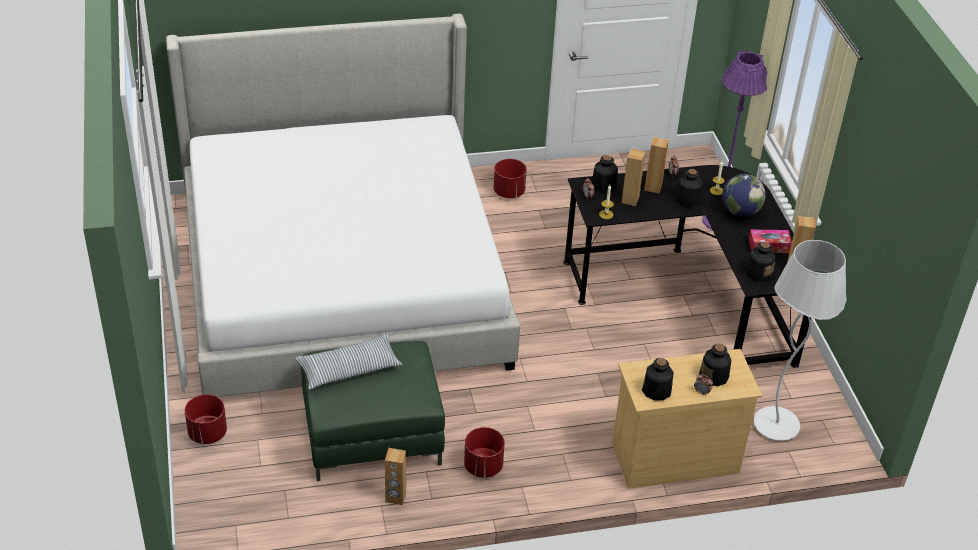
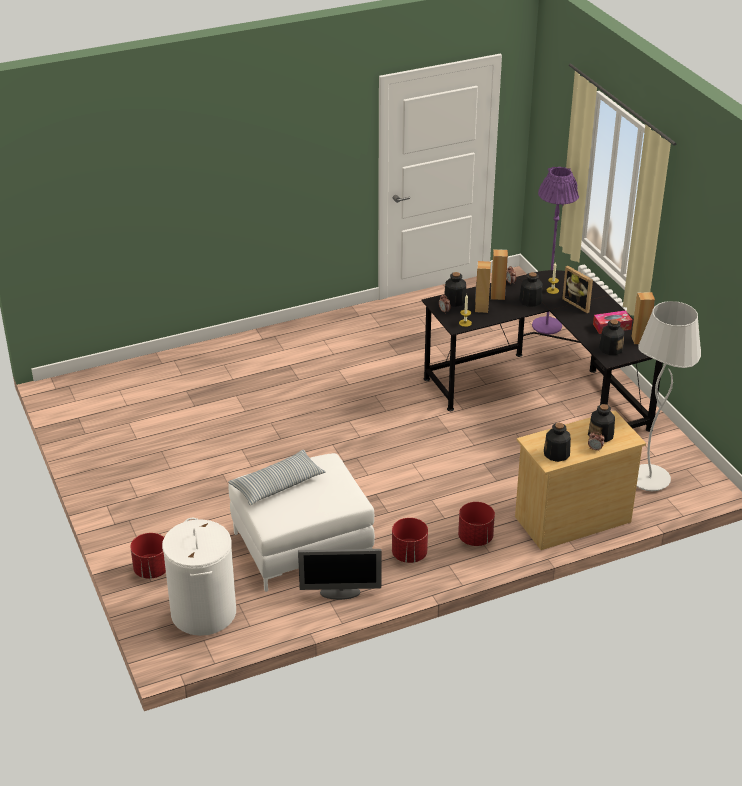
camera: 10 degrees left, 5 degrees down
bed [166,14,520,397] -> none
green ottoman [301,341,445,481] -> white ottoman [228,453,375,592]
brown speaker [385,448,406,505] -> monitor [298,549,382,600]
red planter [494,159,527,198] -> red planter moved to [458,502,495,546]
globe [722,174,766,217] -> picture frame [562,266,593,313]
none -> white laundry basket [162,518,236,636]

